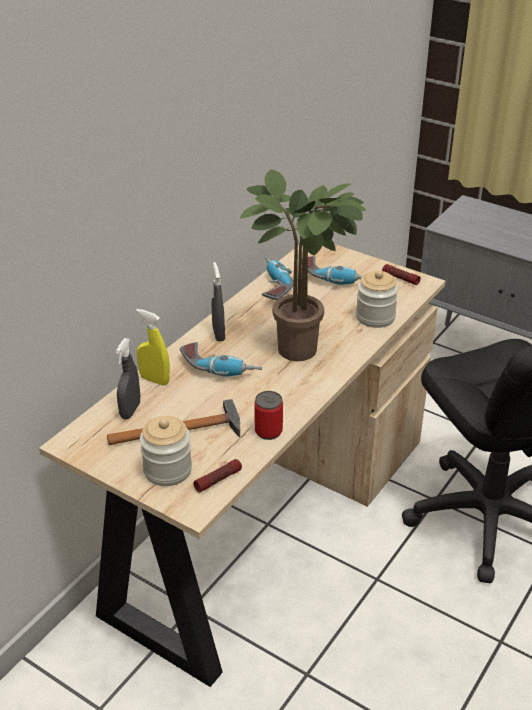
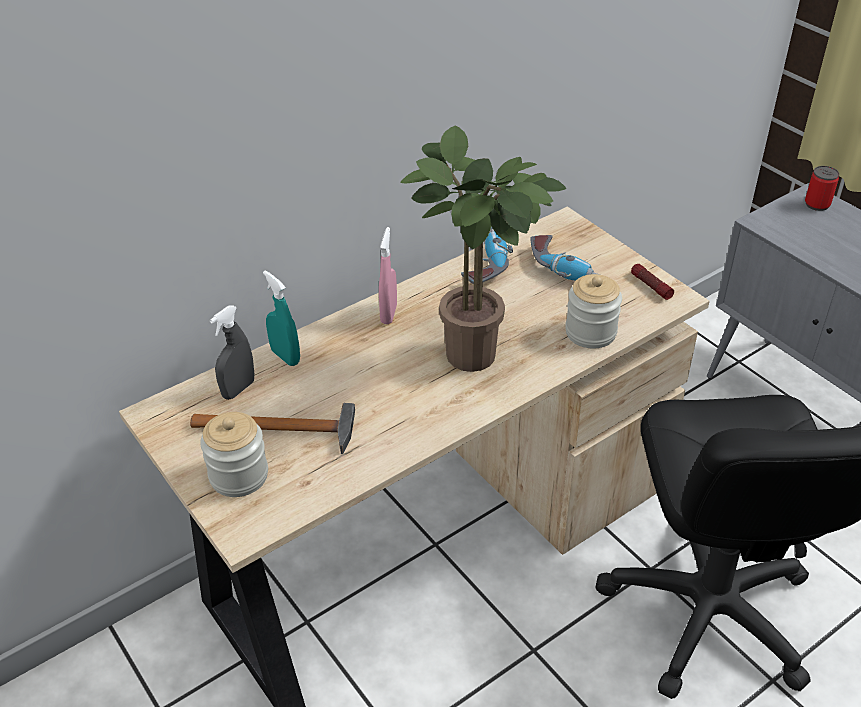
camera: 20 degrees right, 5 degrees up
yellow spray bottle [136,309,170,385] -> turquoise spray bottle [263,271,300,366]
power drill [180,342,262,376] -> none
flashlight [193,459,242,493] -> none
grey spray bottle [212,262,225,342] -> pink spray bottle [379,227,397,324]
can [254,391,283,440] -> can moved to [805,166,839,211]

